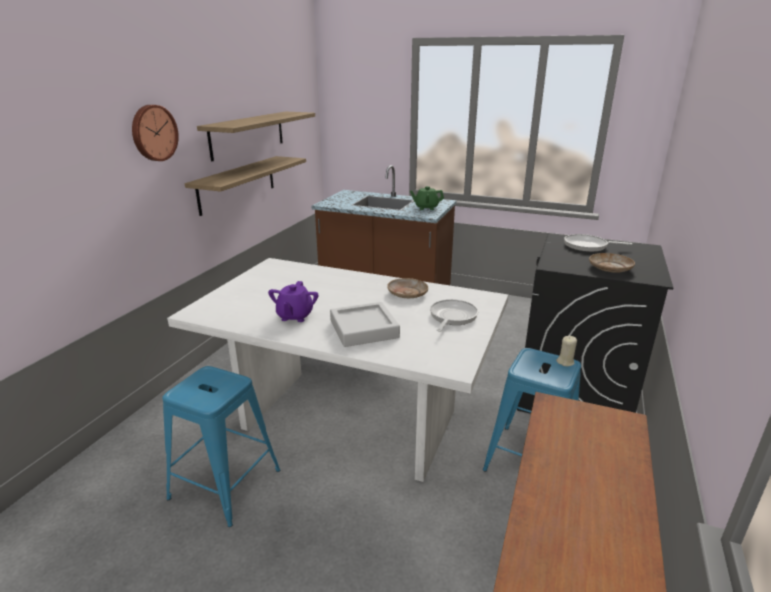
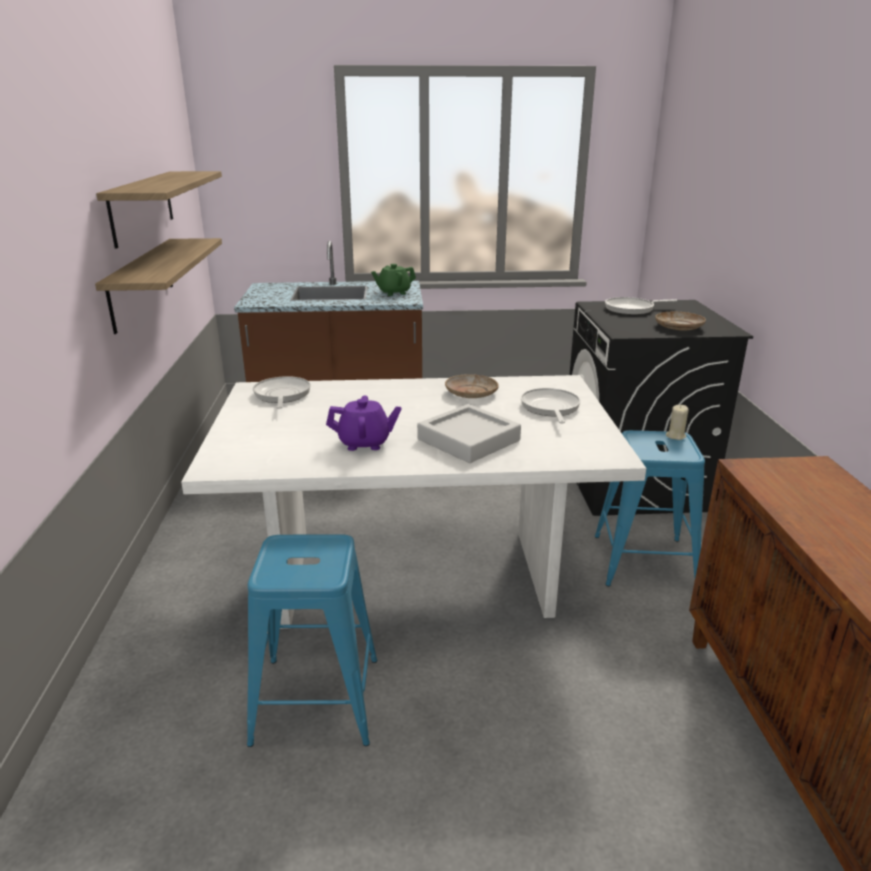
camera: 25 degrees left, 0 degrees up
wall clock [132,105,179,161] -> none
purple teapot [268,281,318,322] -> purple teapot turned 75 degrees counterclockwise [326,395,401,451]
none -> frying pan [253,376,311,409]

